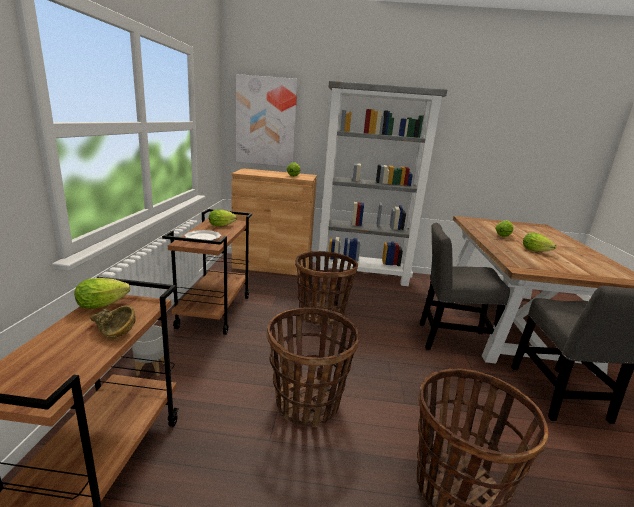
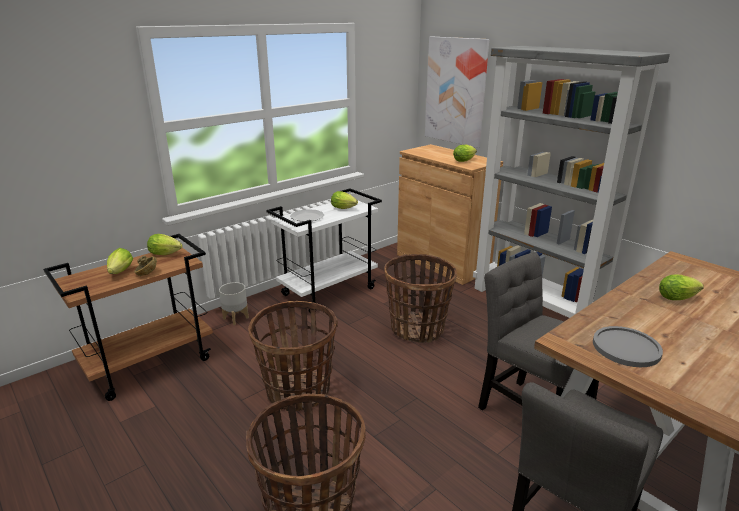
camera: 45 degrees right, 5 degrees up
brown cart [162,209,252,335] -> white cart [266,188,382,313]
lettuce [523,232,556,252] -> lettuce moved to [107,248,133,274]
none -> grey plate [593,326,663,367]

